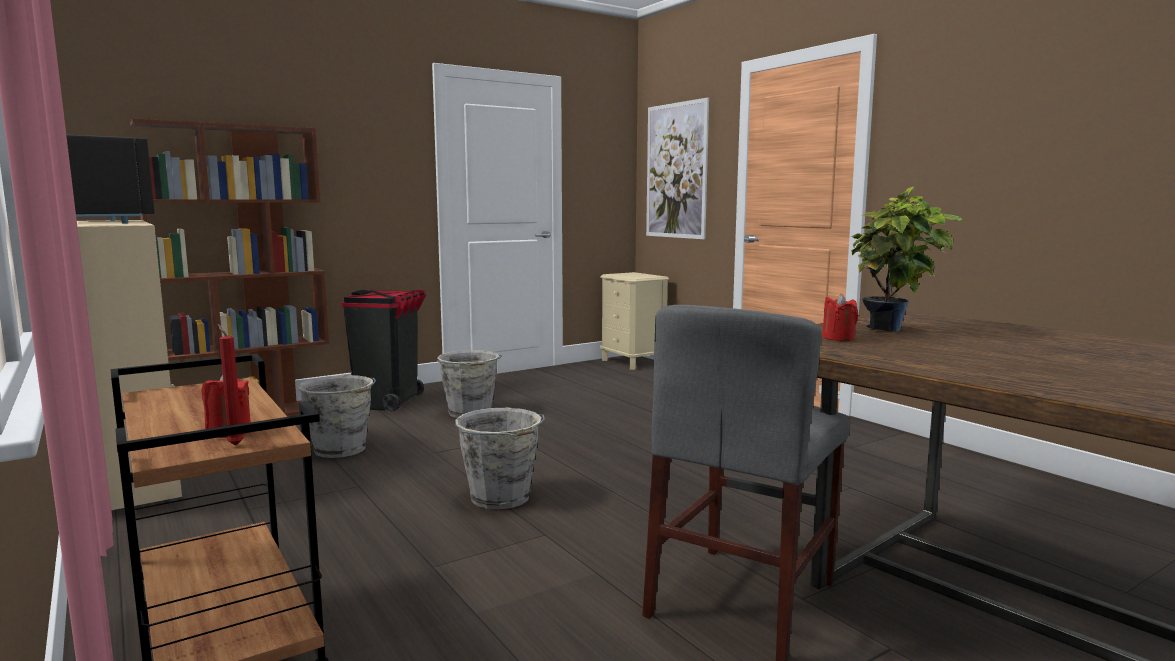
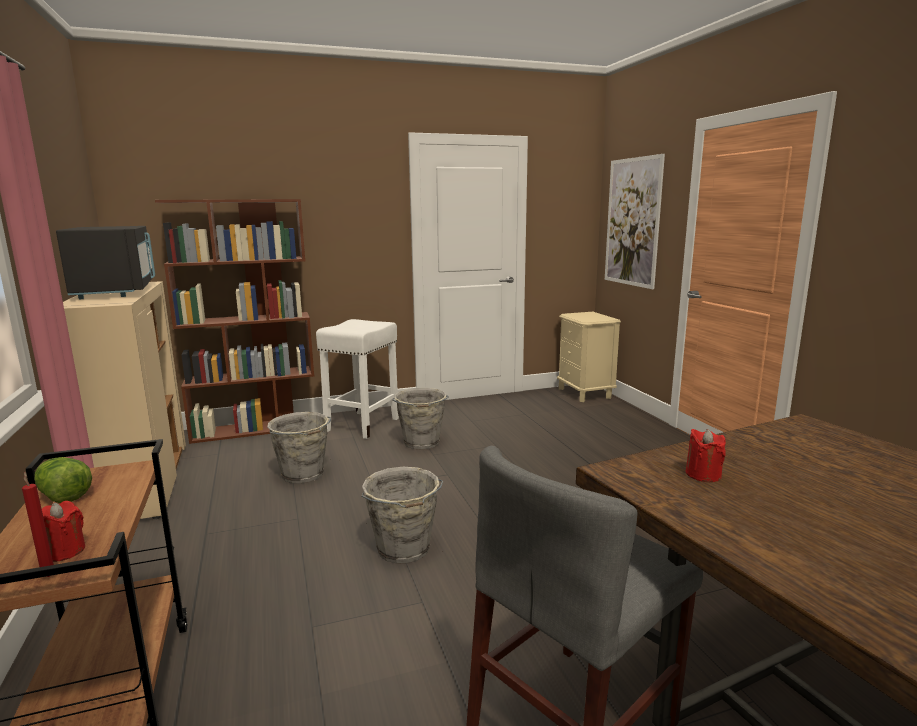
camera: 15 degrees right, 5 degrees up
black trash can [341,290,426,412] -> white stool [316,319,399,439]
potted plant [851,186,964,332] -> none
none -> lettuce [34,457,92,503]

